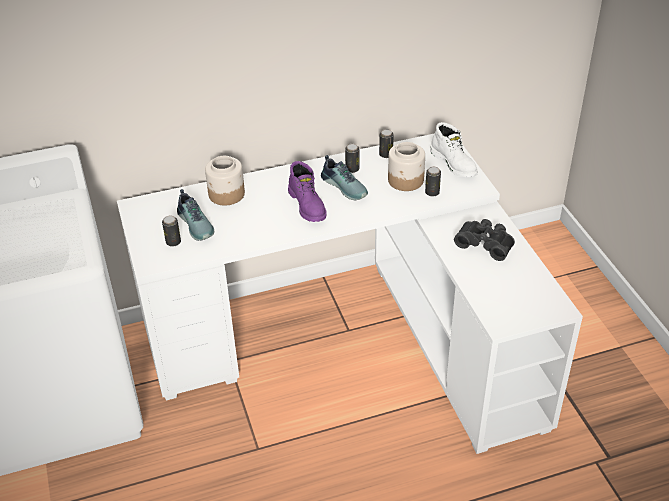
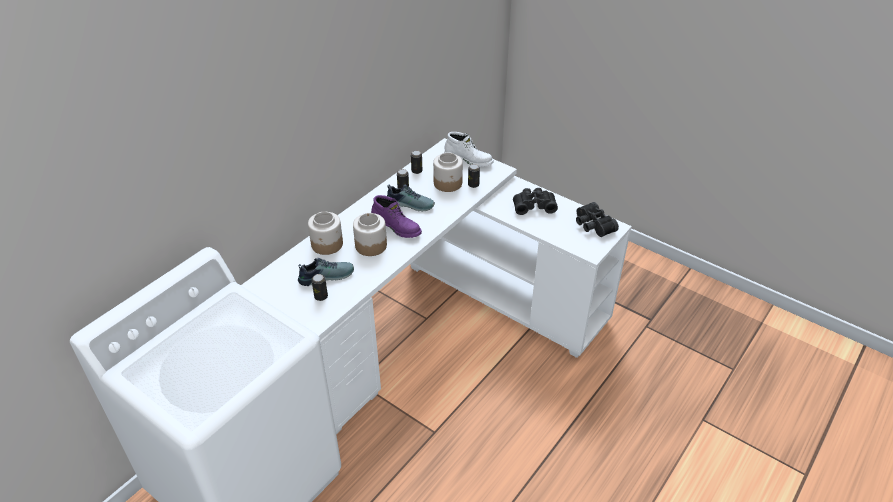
camera: 35 degrees left, 0 degrees up
shoe [177,189,214,241] -> shoe turned 45 degrees counterclockwise [298,258,354,286]
none -> jar [353,213,387,256]
none -> black binoculars [576,202,619,237]

